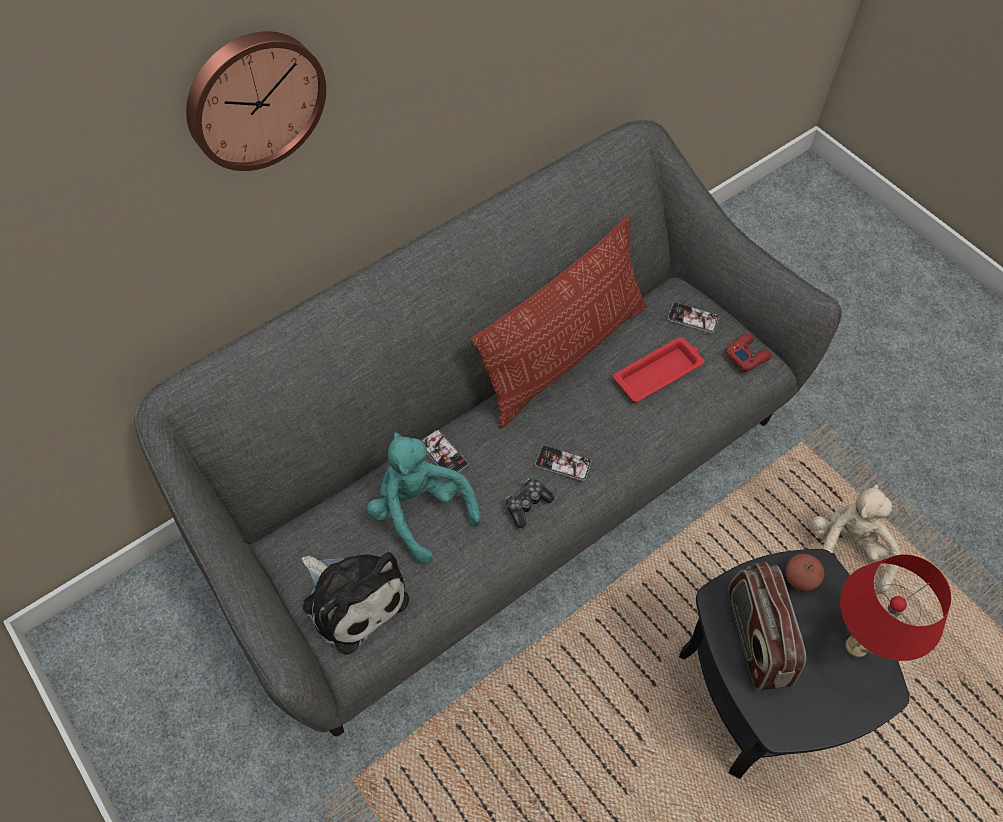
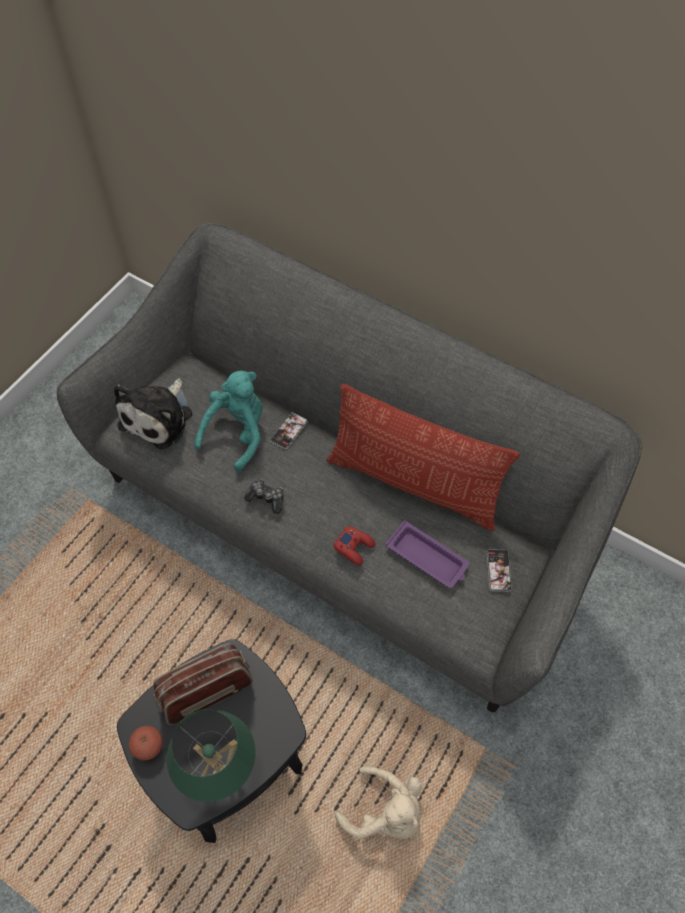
camera: 70 degrees right, 0 degrees up
wall clock [186,31,326,171] -> none
phone [535,446,592,481] -> none
red tray [613,337,704,403] -> purple tray [386,521,469,588]
red game controller [725,334,772,371] -> red game controller moved to [334,527,375,565]
apple [786,554,824,591] -> apple moved to [129,726,163,760]
beige plush toy [811,484,900,594] -> beige plush toy turned 45 degrees clockwise [335,766,422,839]
red table lamp [840,554,951,661] -> green table lamp [166,709,255,802]

